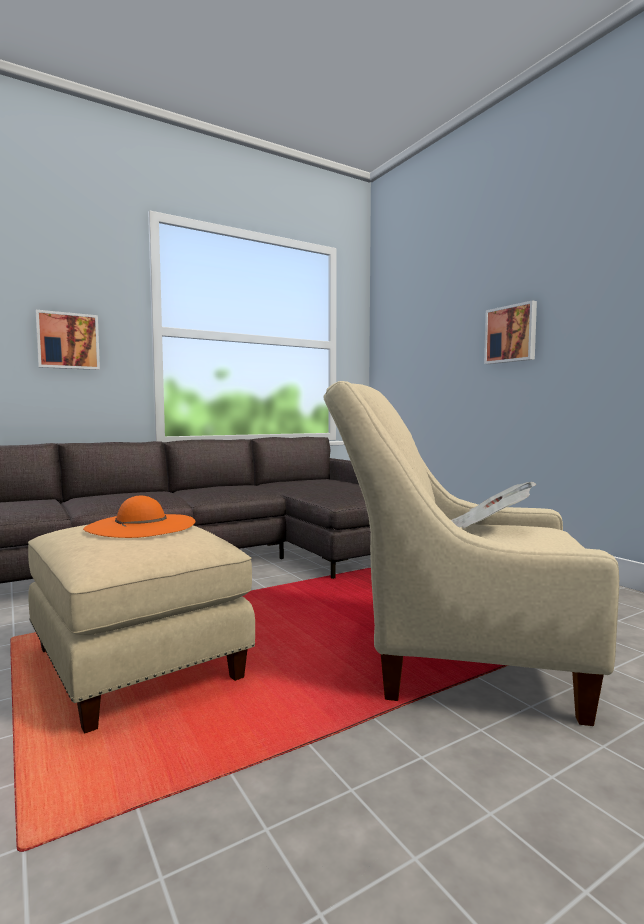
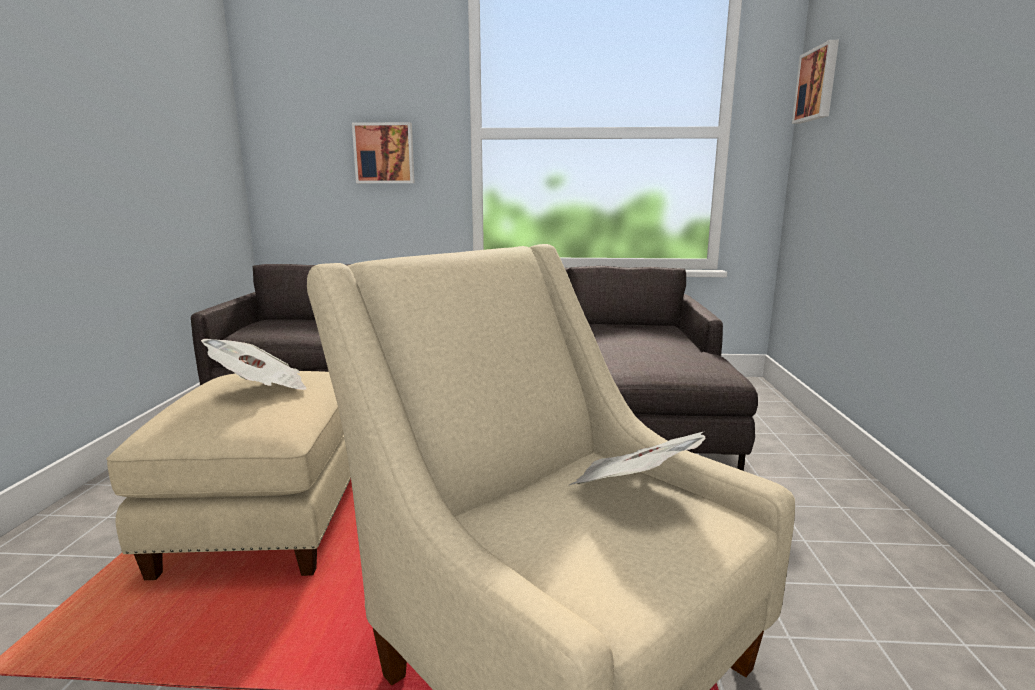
camera: 35 degrees right, 10 degrees up
orange hat [83,496,196,538] -> newspaper [201,339,307,390]
picture [484,300,537,364] -> picture moved to [792,40,839,124]

